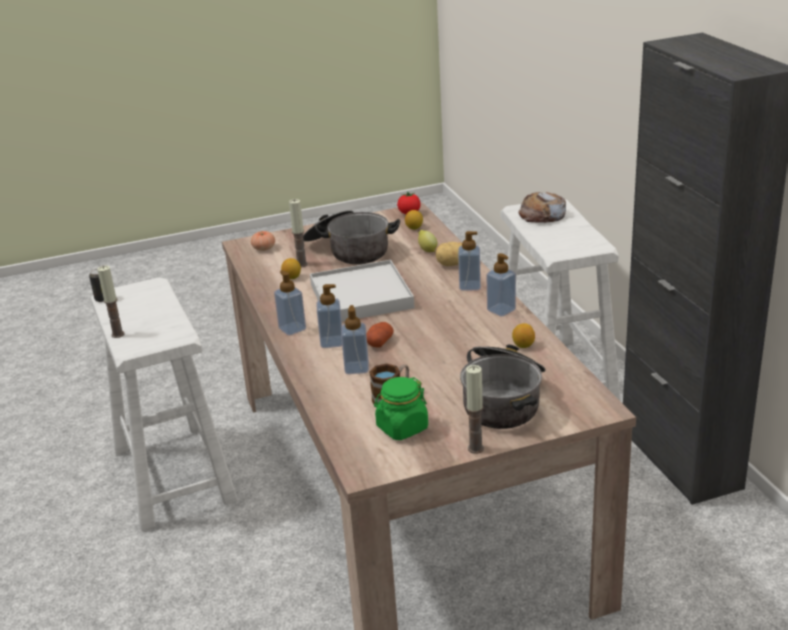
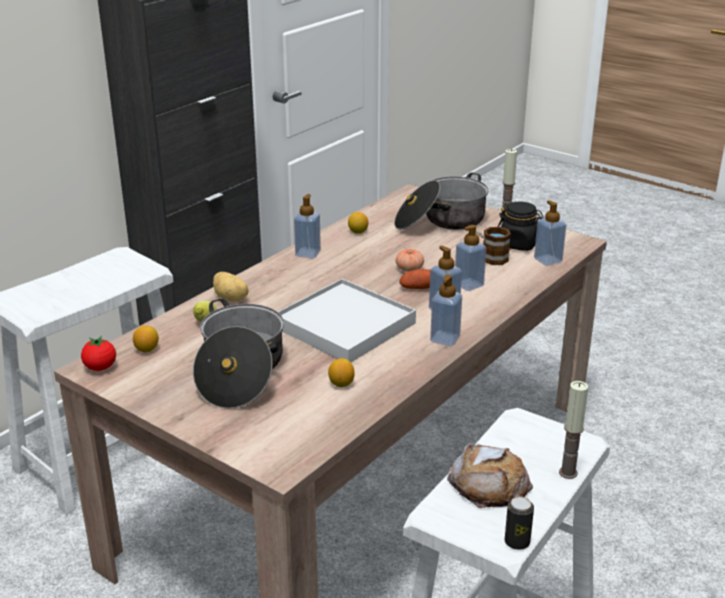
camera: 125 degrees left, 0 degrees up
tomato [251,231,275,251] -> tomato moved to [396,249,424,272]
candle [289,199,308,267] -> none
green jar [374,377,428,440] -> black jar [497,201,544,251]
soap dispenser [458,231,481,291] -> soap dispenser moved to [534,200,567,266]
bread [518,192,566,223] -> bread moved to [447,443,533,508]

